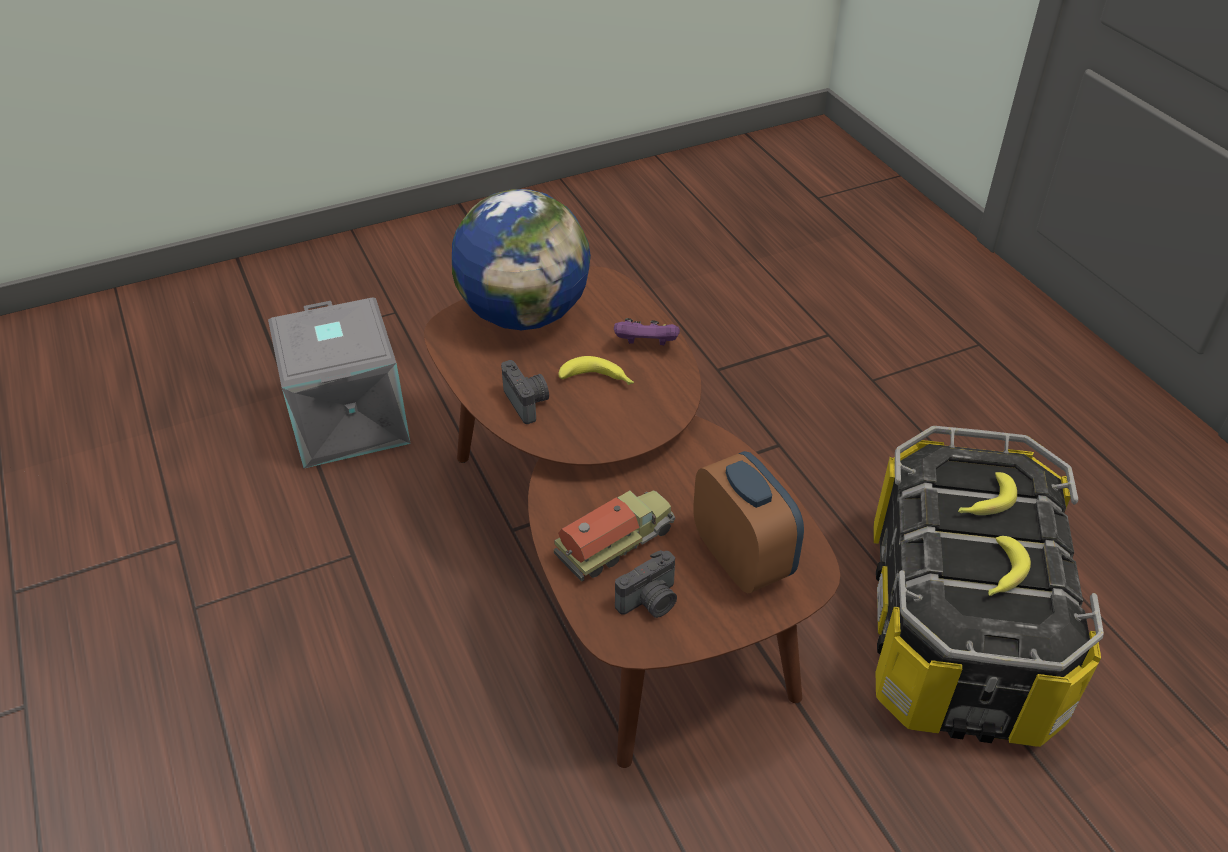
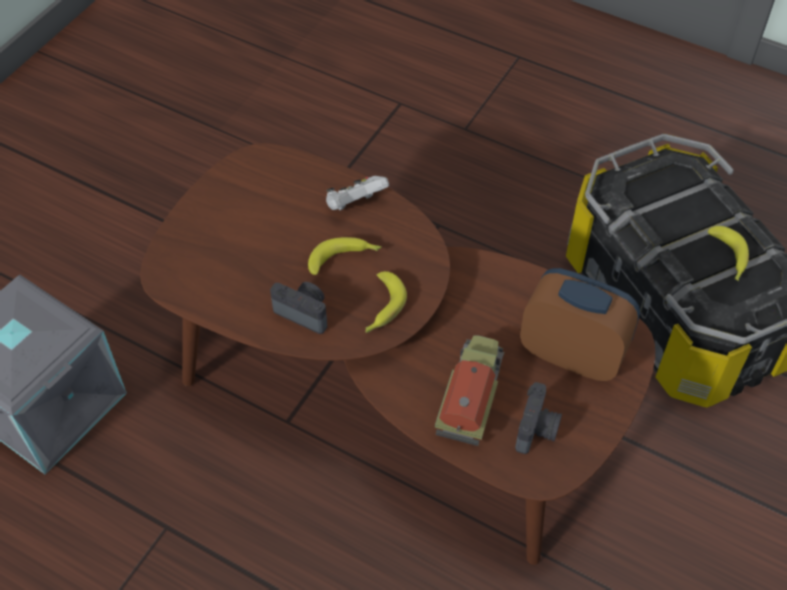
camera: 35 degrees left, 10 degrees up
globe [452,189,591,331] -> none
purple game controller [614,318,680,345] -> white game controller [326,176,389,211]
banana [958,472,1017,515] -> banana moved to [366,271,407,333]

